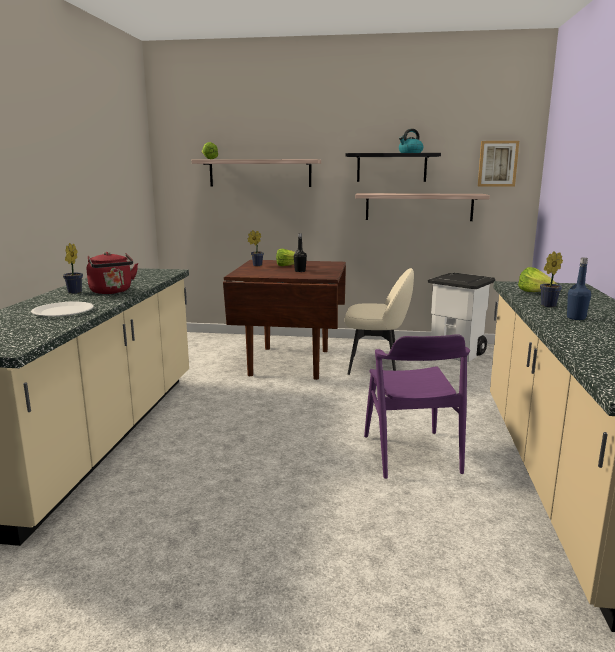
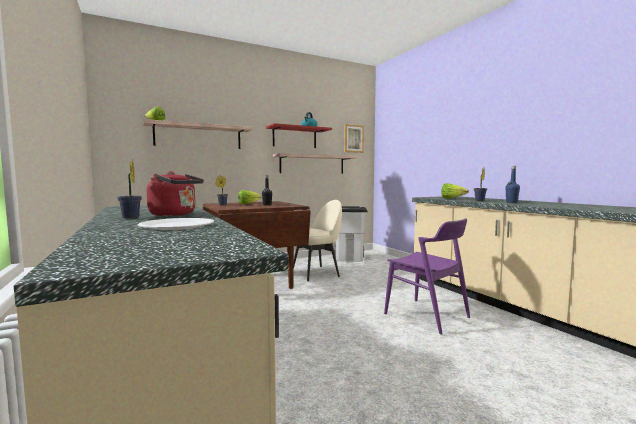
camera: 35 degrees left, 10 degrees down
black shelf [345,153,441,182] -> red shelf [266,123,332,148]

